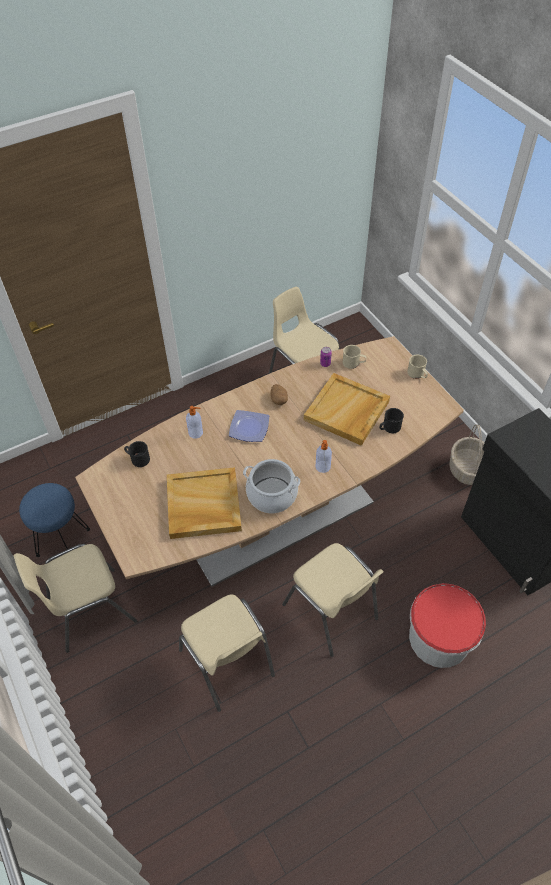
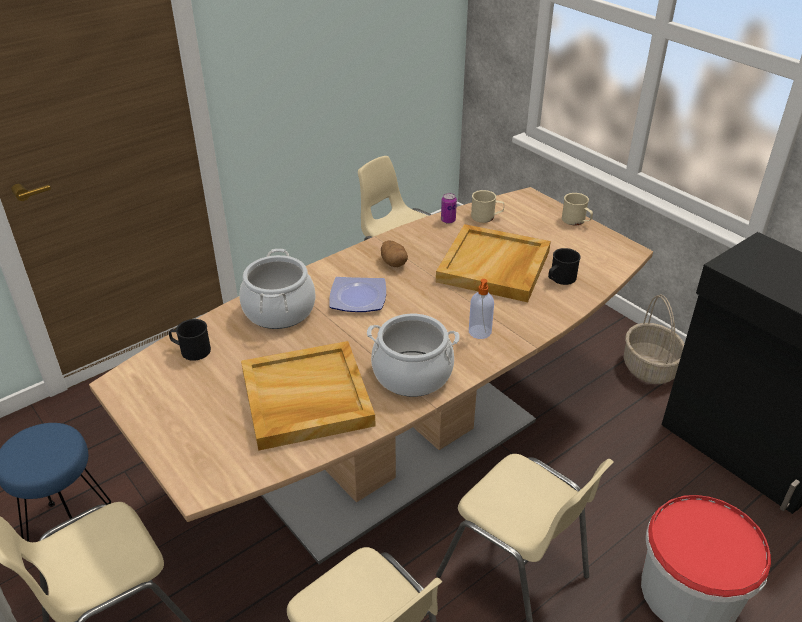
camera: 10 degrees left, 15 degrees down
soap dispenser [186,406,203,439] -> cooking pot [240,249,316,329]

